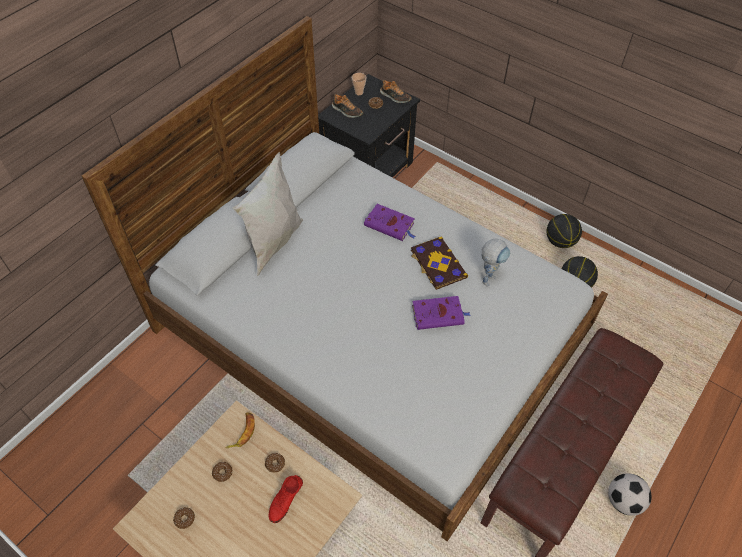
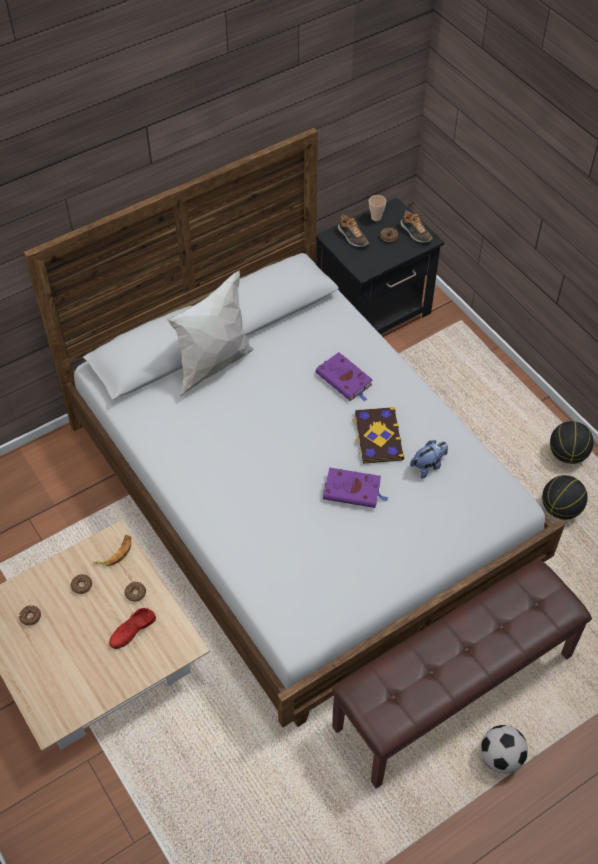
camera: 20 degrees right, 0 degrees up
toy robot [482,239,510,287] -> plush toy [410,440,448,479]

